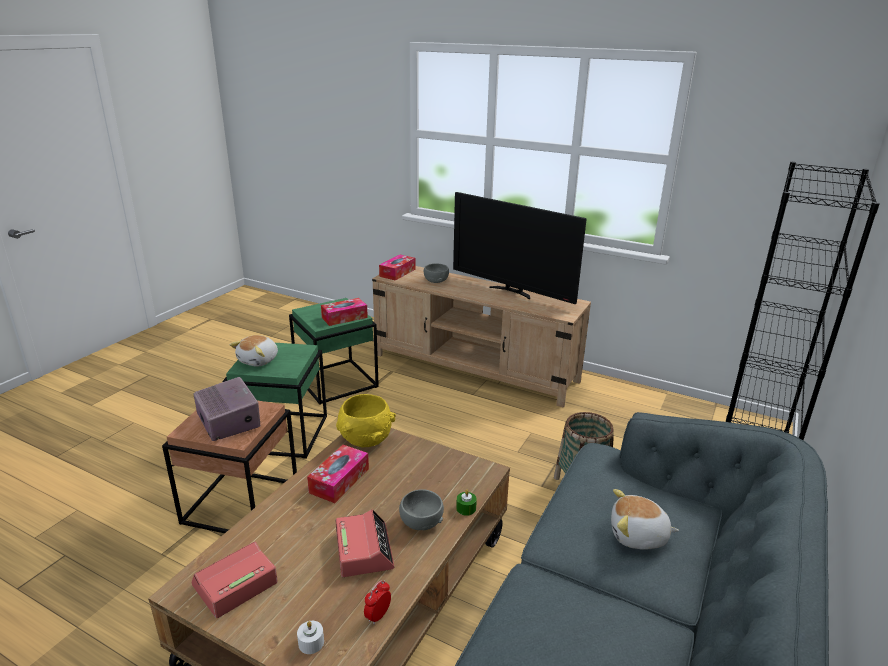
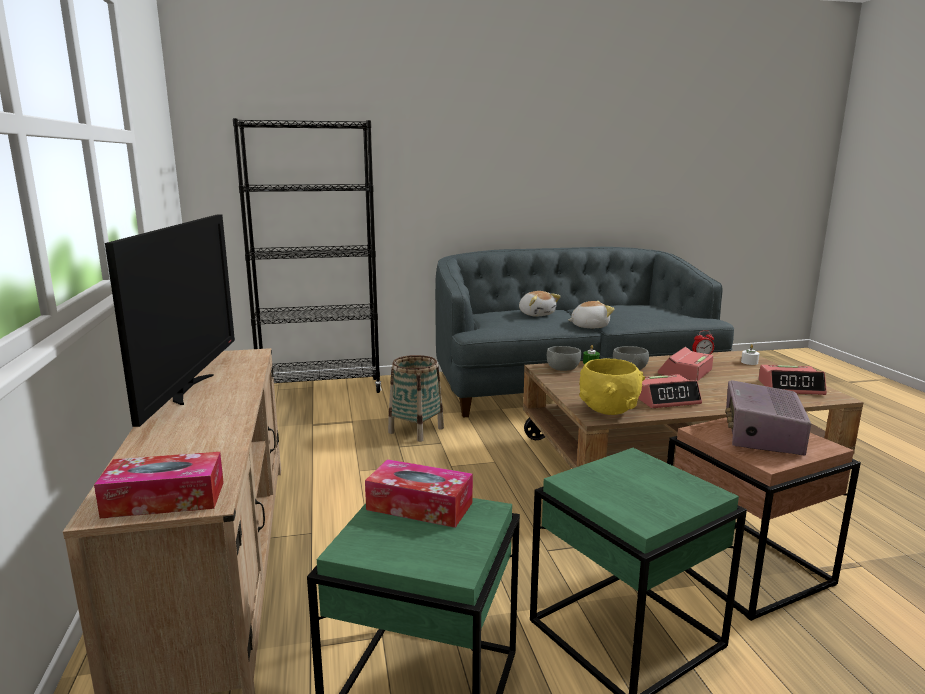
camera: 130 degrees left, 10 degrees down
plush toy [230,335,278,367] -> plush toy moved to [568,301,615,328]
tissue box [307,445,369,503] -> alarm clock [638,374,702,408]
grey bowl [424,263,449,283] -> grey bowl moved to [547,346,581,371]

